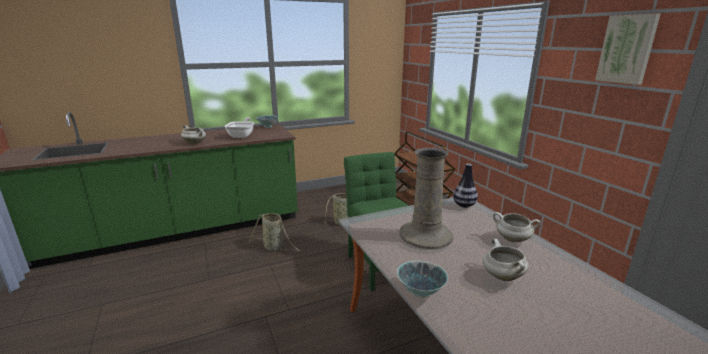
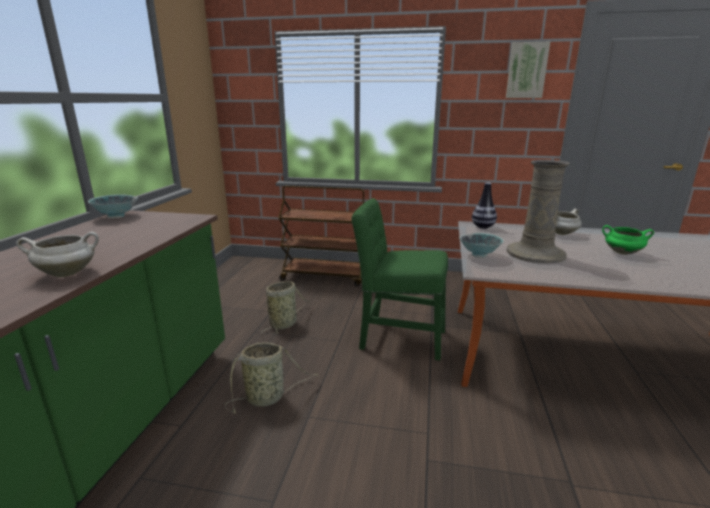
camera: 55 degrees left, 0 degrees up
frying pan [224,118,255,138] -> none
bowl [397,260,448,298] -> bowl moved to [459,233,504,258]
white cooking pot [483,239,529,281] -> green cooking pot [602,225,654,255]

